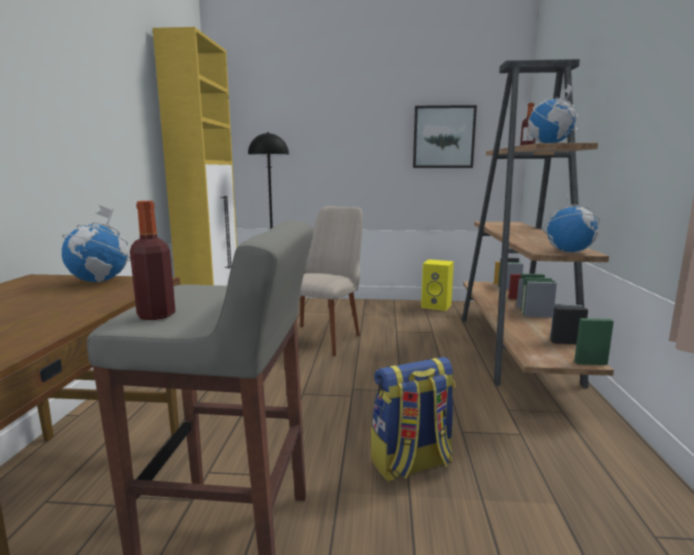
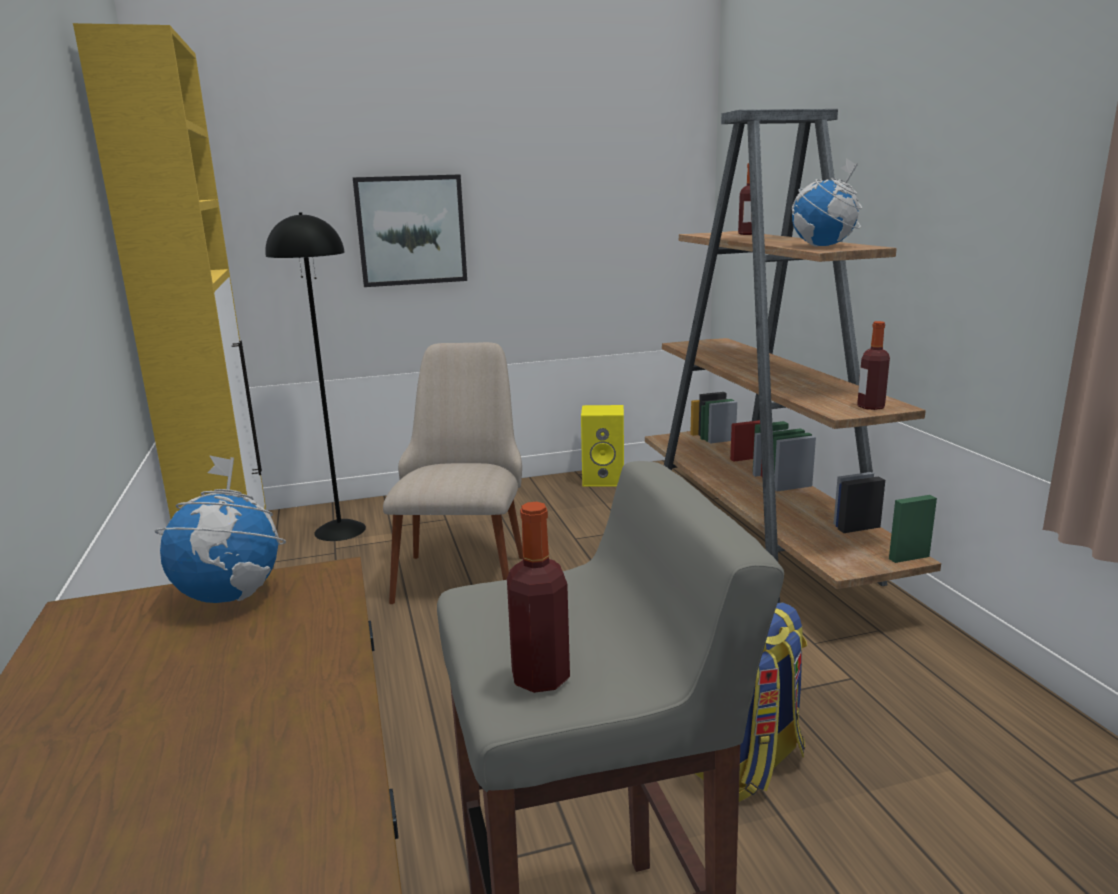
camera: 20 degrees left, 5 degrees up
picture [413,105,477,168] -> picture moved to [353,174,467,287]
globe [543,194,600,252] -> bottle [857,321,890,410]

